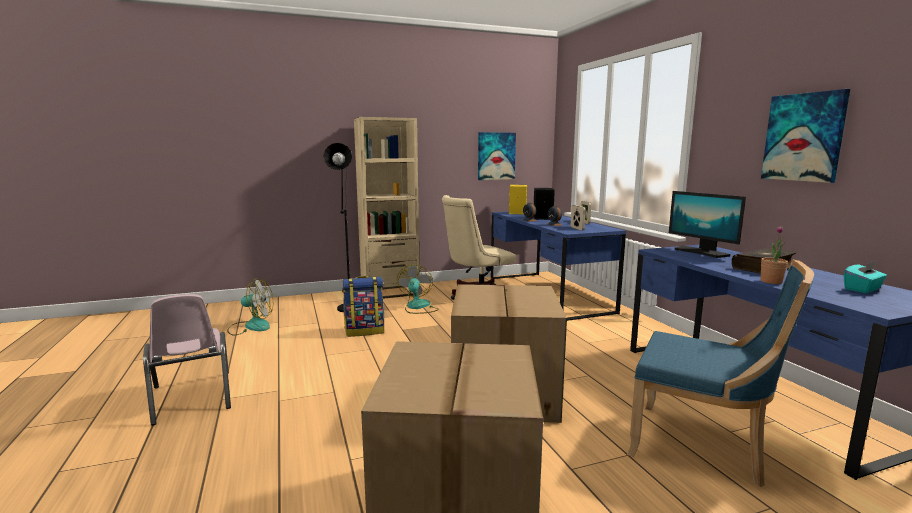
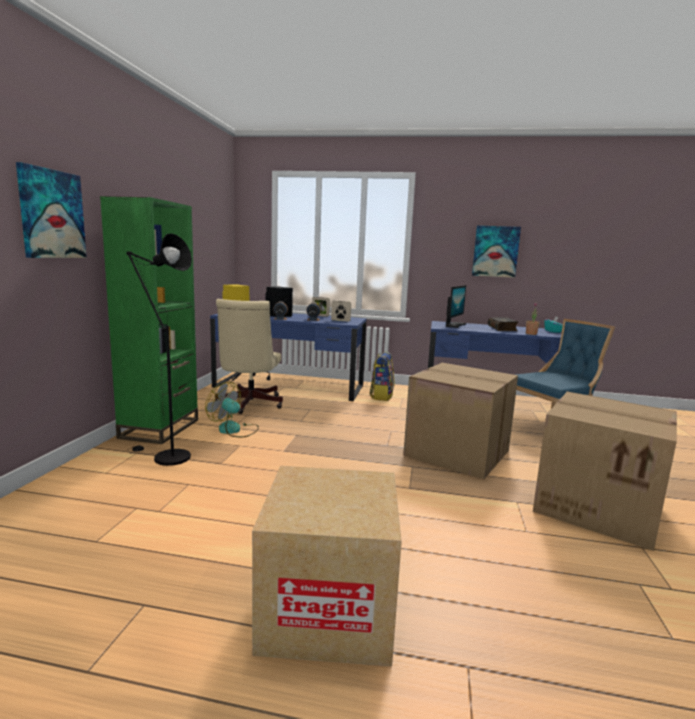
camera: 60 degrees left, 0 degrees up
pink chair [143,294,231,426] -> cardboard box [252,466,402,667]
fan [227,279,273,335] -> none
backpack [342,276,384,337] -> backpack moved to [369,352,394,401]
beige bookcase [354,117,420,299] -> green bookcase [100,196,198,444]
picture [478,132,516,180] -> picture moved to [16,162,87,258]
monitor [669,191,746,258] -> monitor turned 60 degrees counterclockwise [446,285,466,328]

